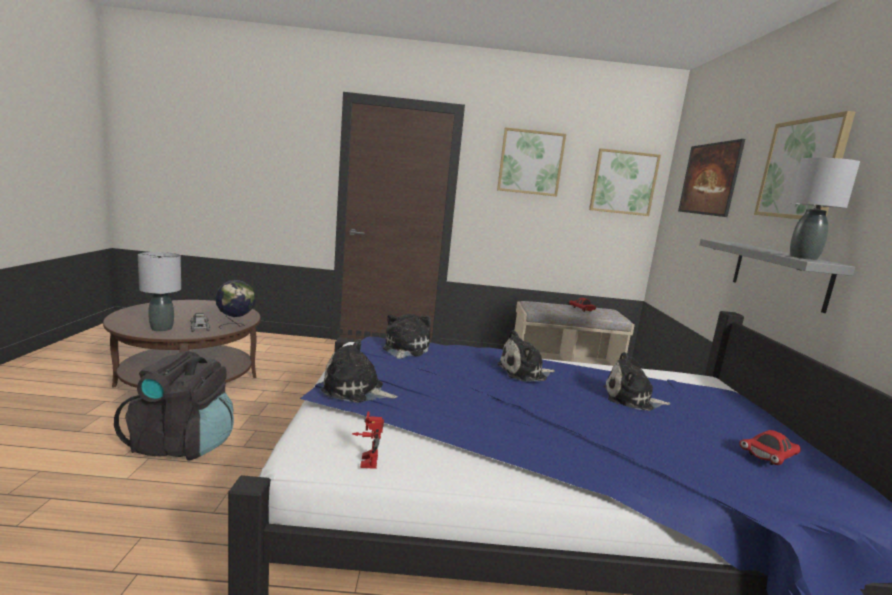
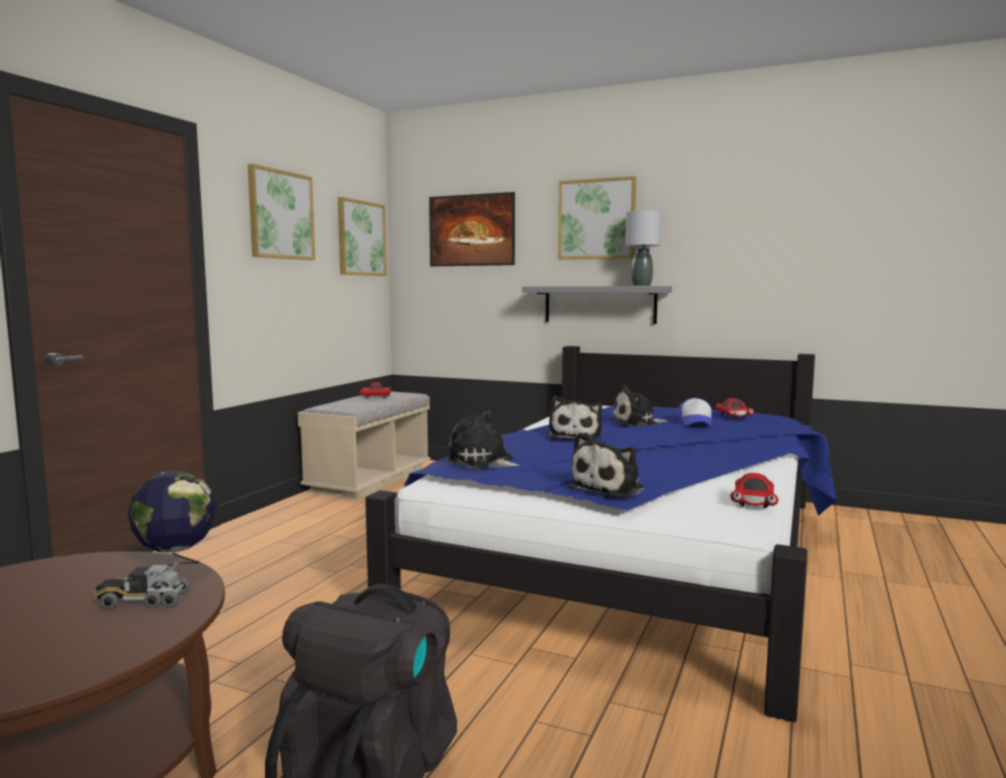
camera: 65 degrees left, 5 degrees down
grey table lamp [138,252,181,332] -> none
toy robot [352,412,384,469] -> red toy car [730,473,778,508]
plush toy [604,352,670,411] -> plush toy turned 45 degrees clockwise [611,384,668,427]
none -> cap [677,398,712,426]

